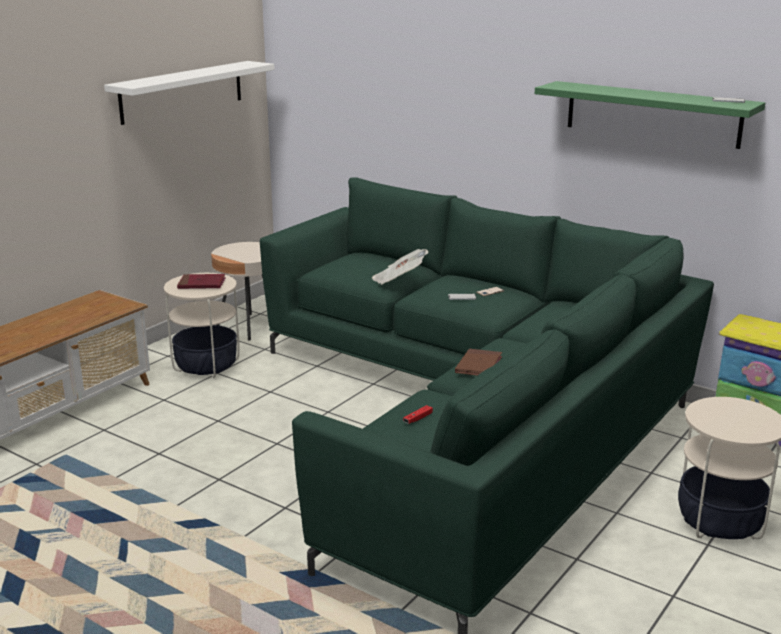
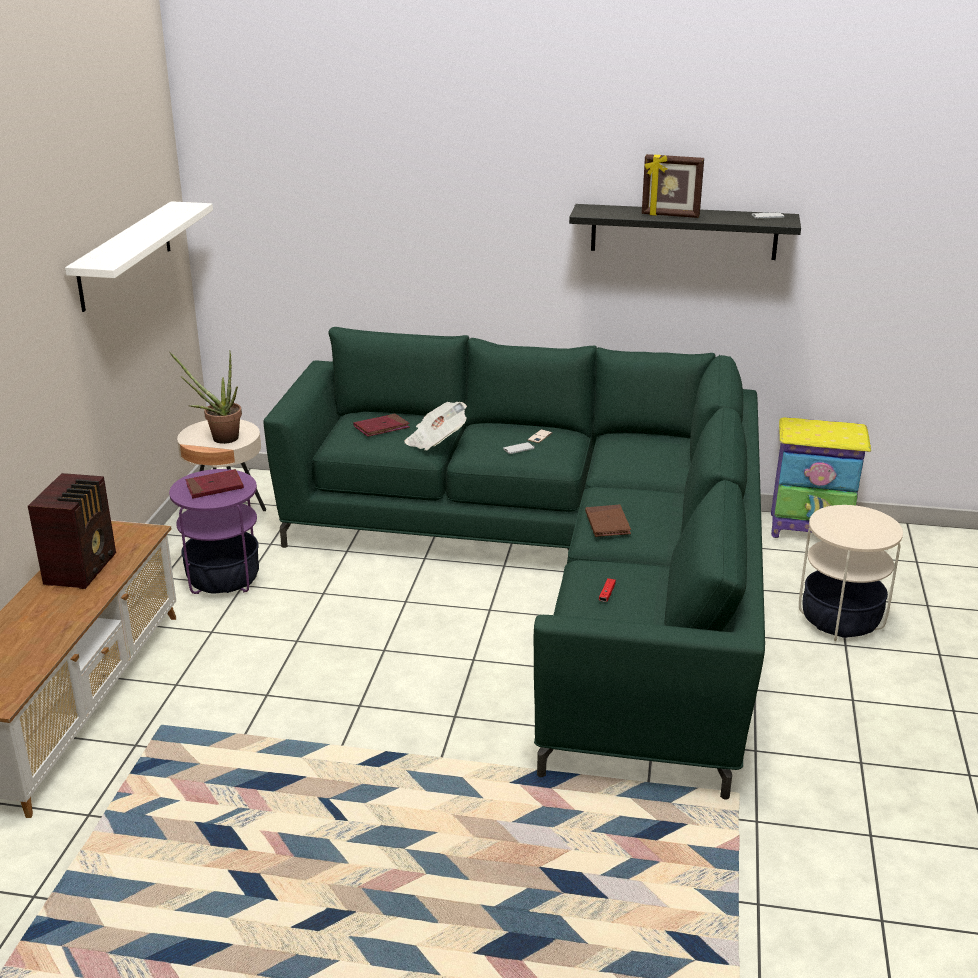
camera: 25 degrees left, 5 degrees up
beige side table [164,273,240,378] -> purple side table [169,469,259,594]
green shelf [535,81,765,149] -> black shelf [569,204,801,260]
none -> radio [28,473,116,589]
none -> potted plant [169,352,242,444]
none -> red book [354,413,410,437]
none -> picture frame [642,154,704,218]

